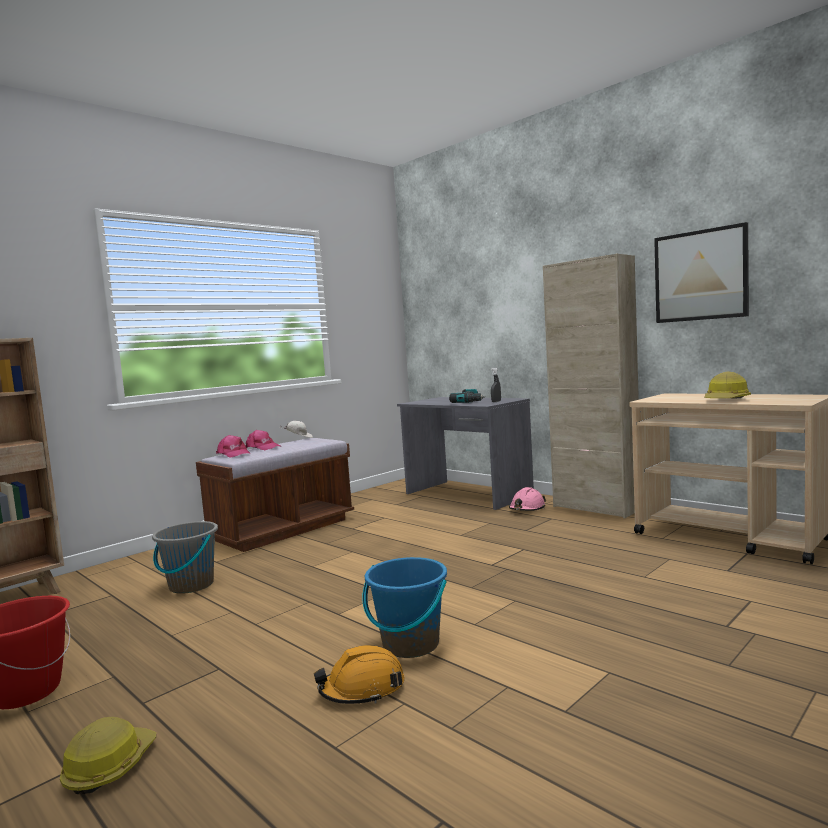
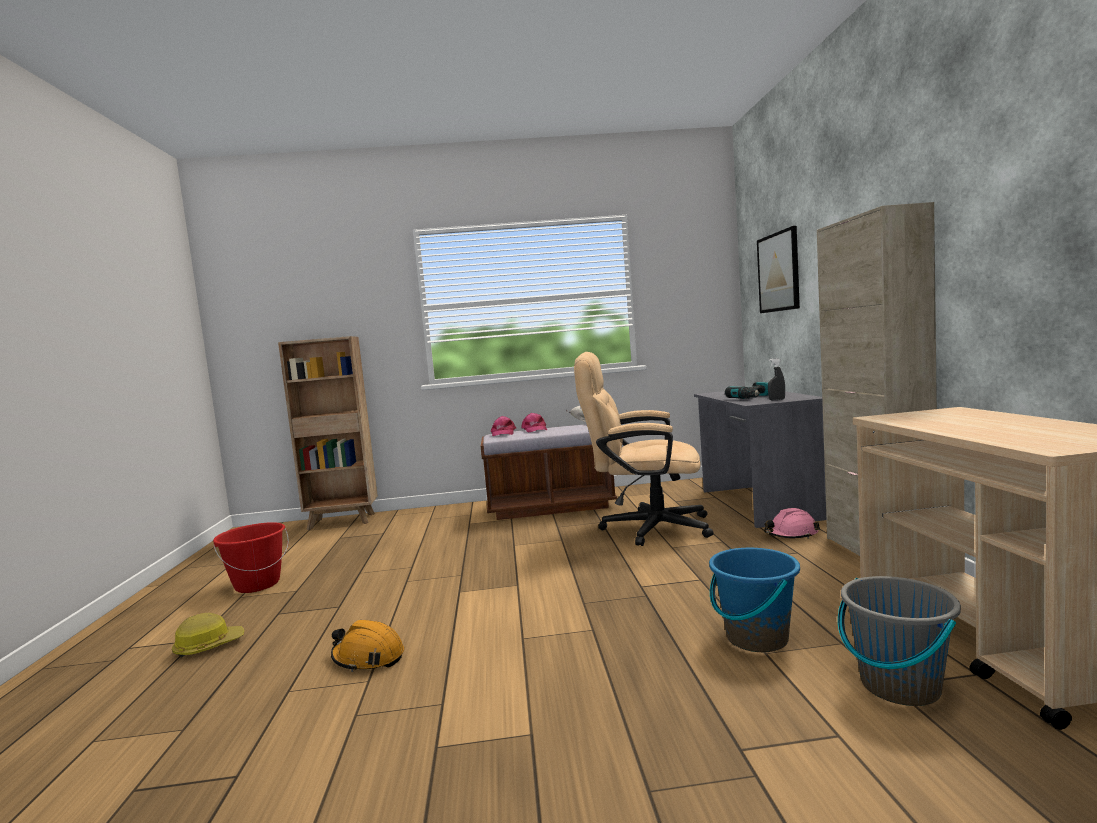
camera: 40 degrees right, 0 degrees up
grey bucket [152,521,218,594] -> grey bucket moved to [838,576,961,706]
blue bucket [362,557,447,658] -> blue bucket moved to [709,548,800,652]
picture [654,222,749,323] -> picture moved to [757,226,800,313]
hard hat [704,372,751,398] -> none
none -> beige office chair [574,352,714,546]

